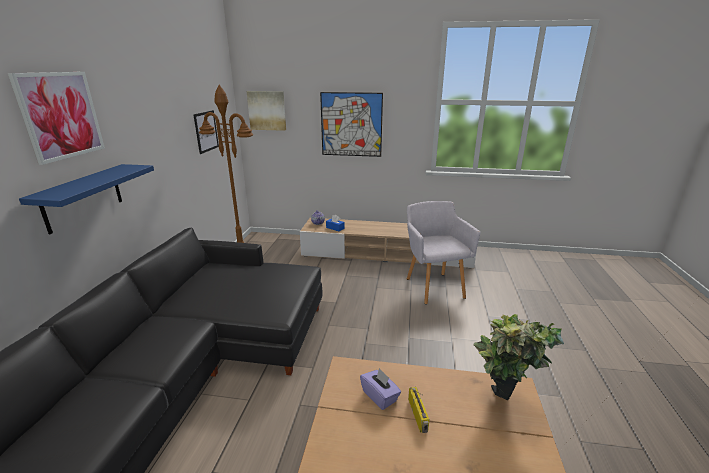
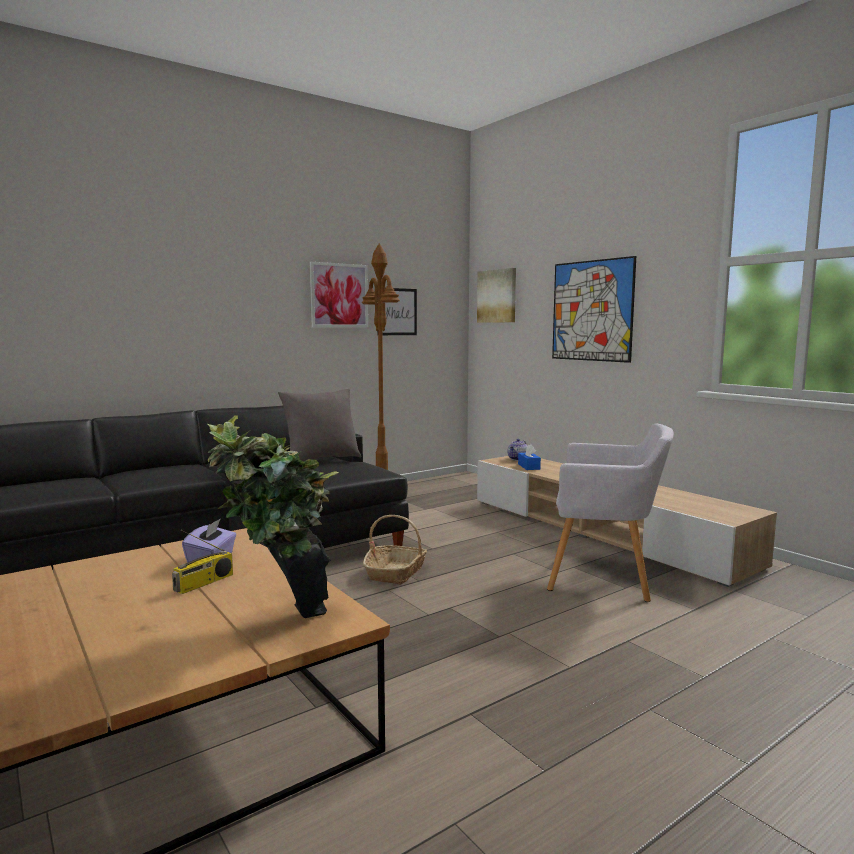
camera: 45 degrees right, 15 degrees down
picture [8,72,105,165] -> picture moved to [309,262,368,328]
blue shelf [19,164,154,234] -> none
grey armchair [407,201,480,304] -> grey armchair turned 75 degrees clockwise [547,423,674,602]
none -> grey pillow [278,389,361,462]
none -> basket [363,515,427,585]

